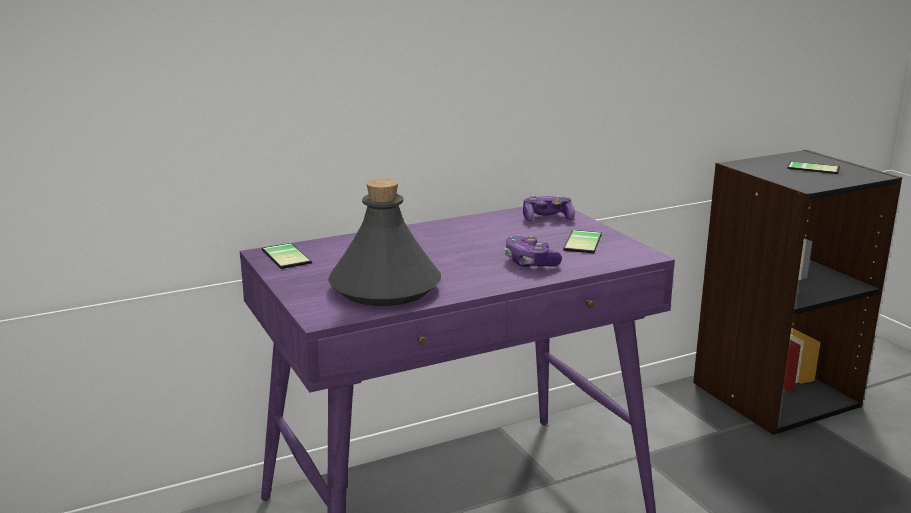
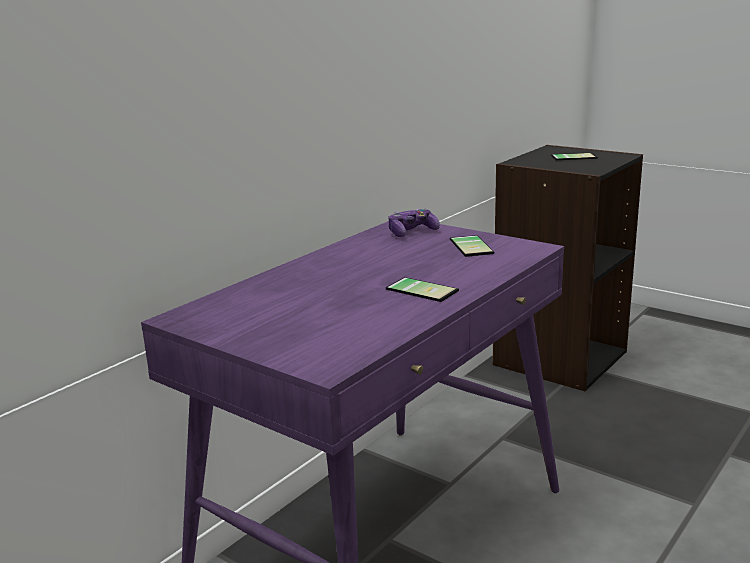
camera: 25 degrees left, 0 degrees up
phone [262,243,312,269] -> phone moved to [386,277,459,302]
grey bottle [328,179,441,306] -> none
game controller [505,236,562,267] -> none

